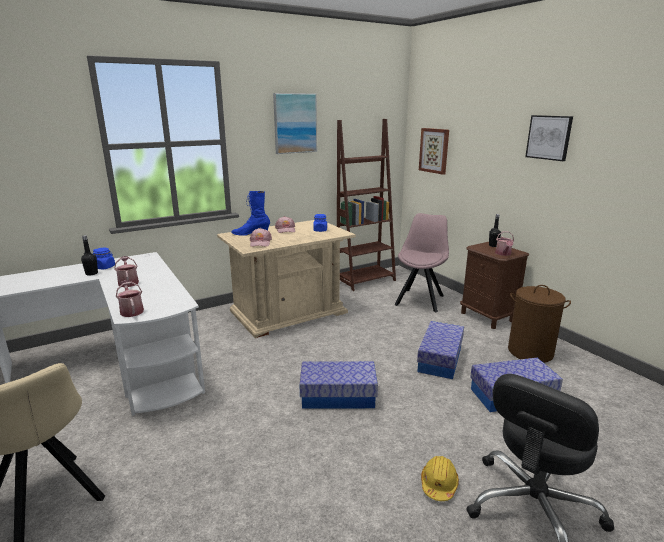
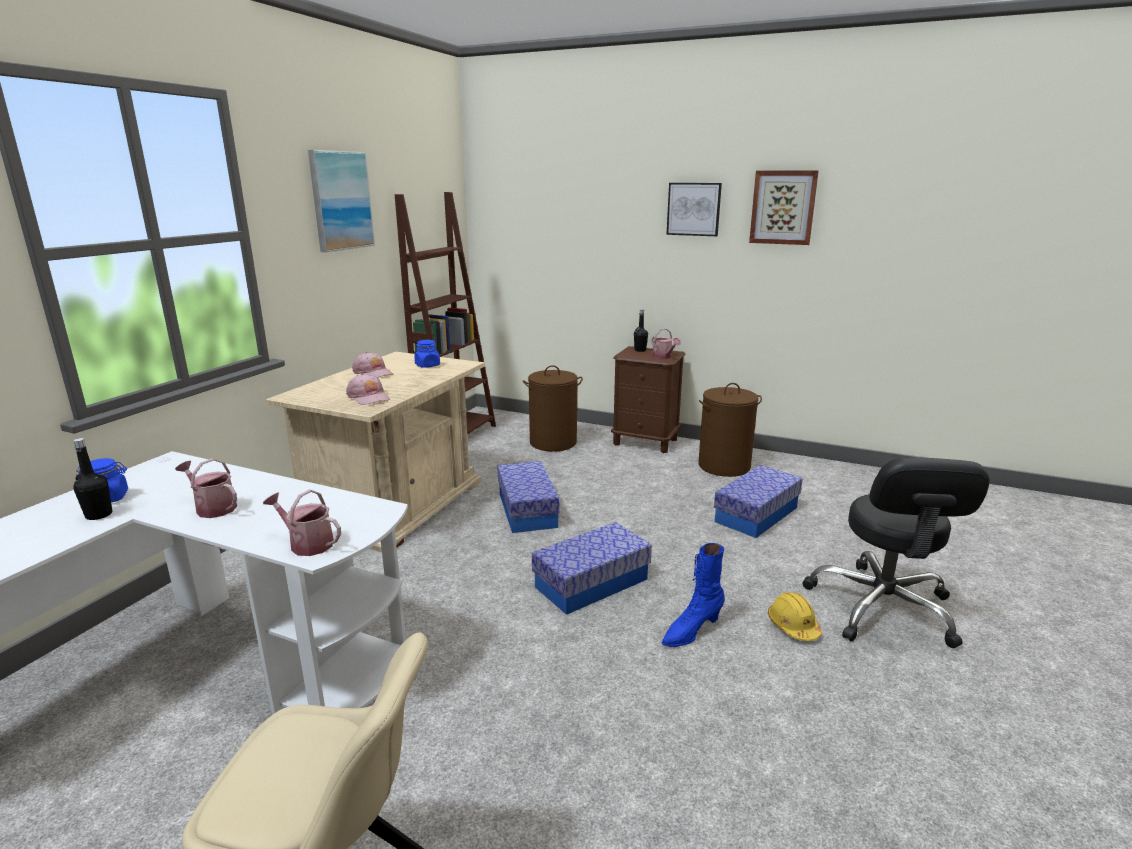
camera: 35 degrees left, 0 degrees up
blue boot [231,191,270,236] -> blue boot moved to [661,543,725,647]
pink chair [394,213,449,312] -> brown laundry basket [523,365,583,452]
storage box [417,321,464,379] -> storage box moved to [497,461,560,533]
picture [419,128,449,175] -> picture moved to [749,170,819,245]

